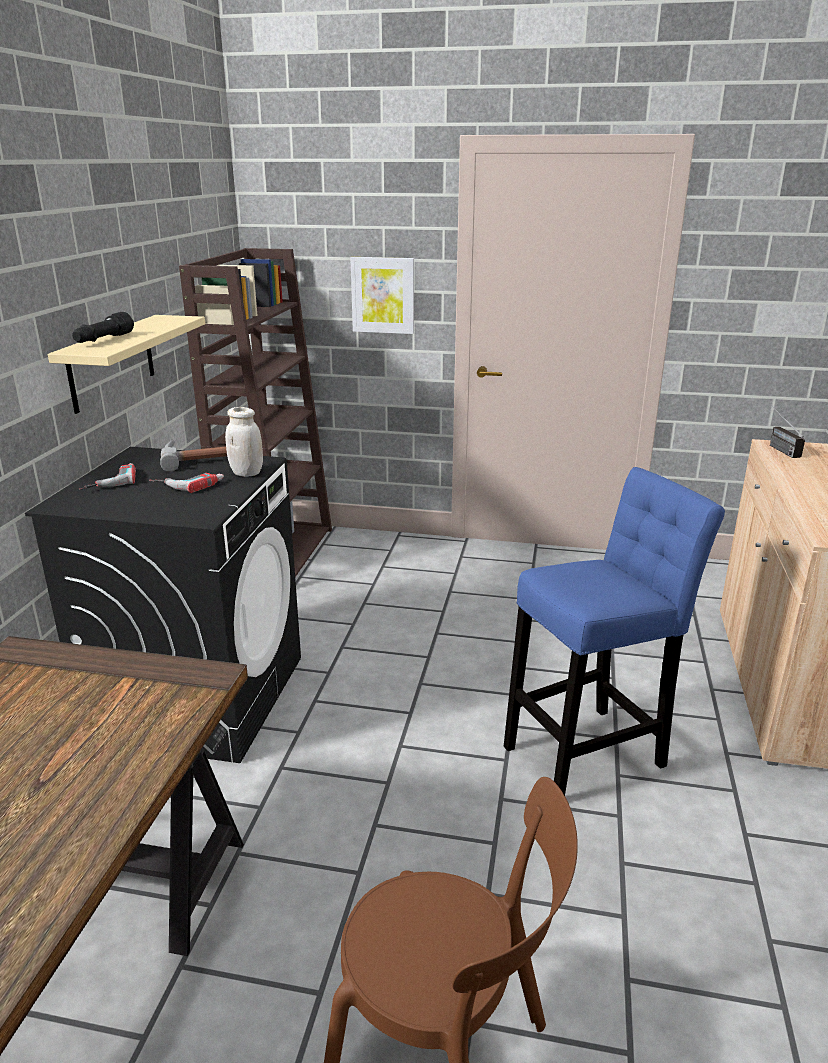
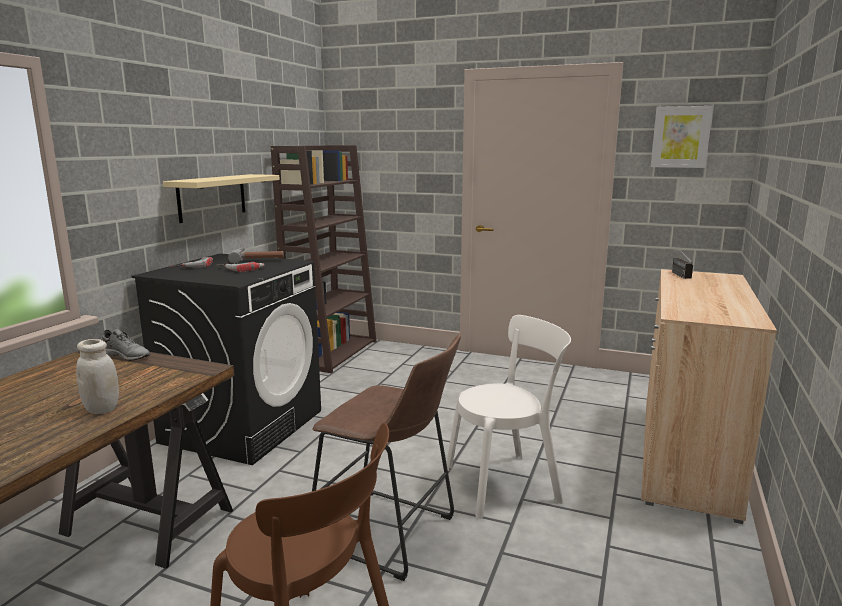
camera: 10 degrees right, 10 degrees down
black flashlight [72,312,134,343] -> none
white jar [225,407,263,477] -> white jar moved to [76,339,119,414]
picture [350,257,414,334] -> picture moved to [651,106,713,168]
blue stool [504,467,725,795] -> white chair [446,315,571,519]
none -> grey shoe [102,329,150,361]
none -> brown stool [312,334,461,581]

